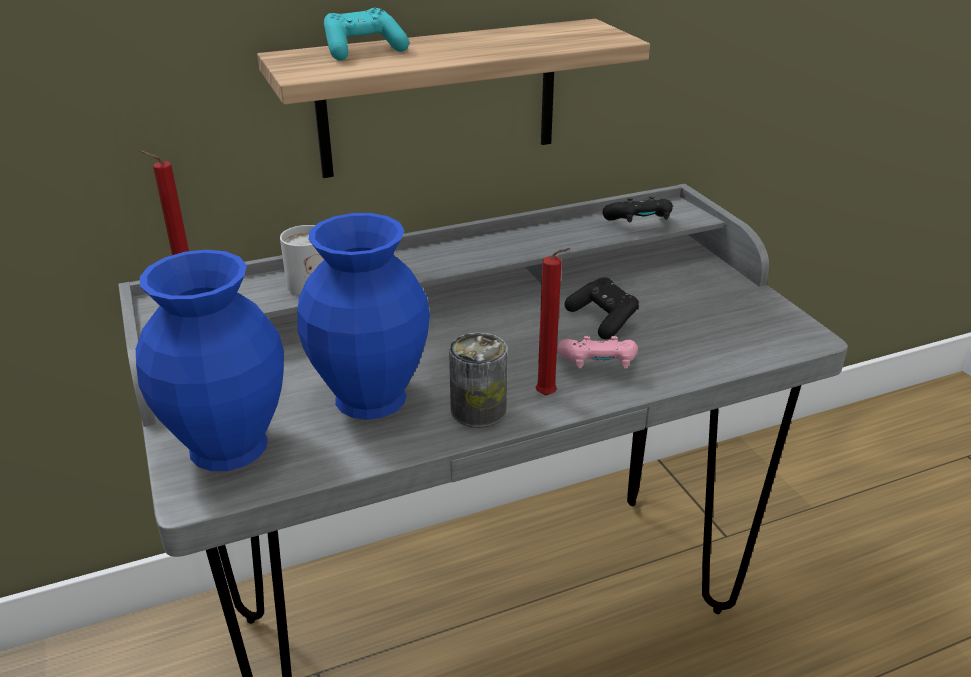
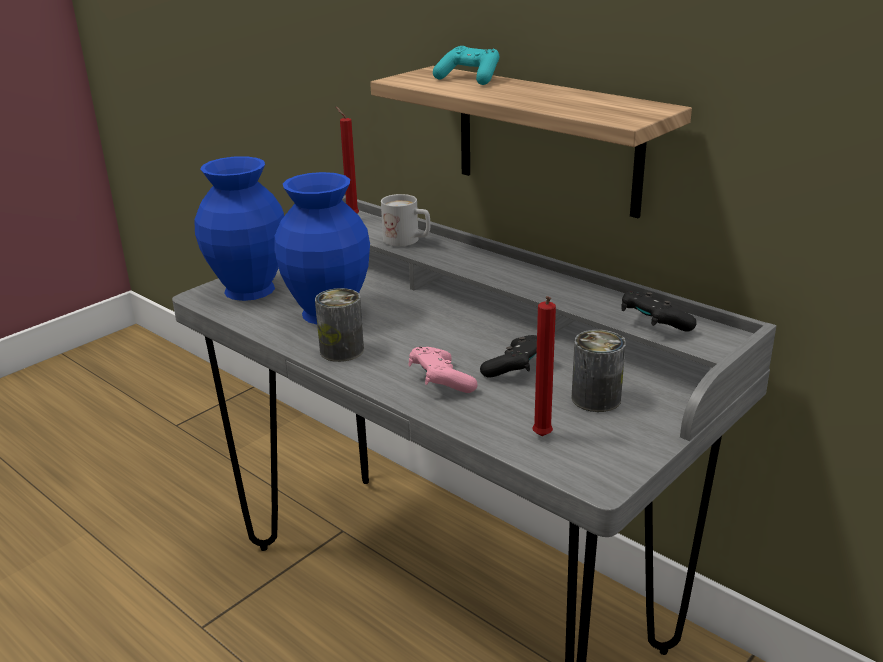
camera: 65 degrees right, 5 degrees down
red candle [536,248,571,395] -> red candle moved to [532,296,556,436]
none -> can [571,330,626,412]

